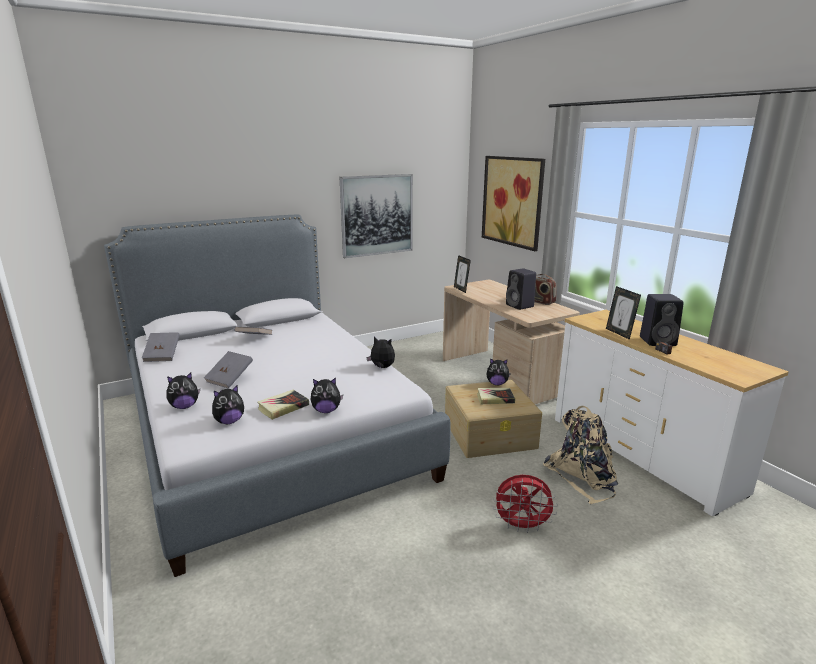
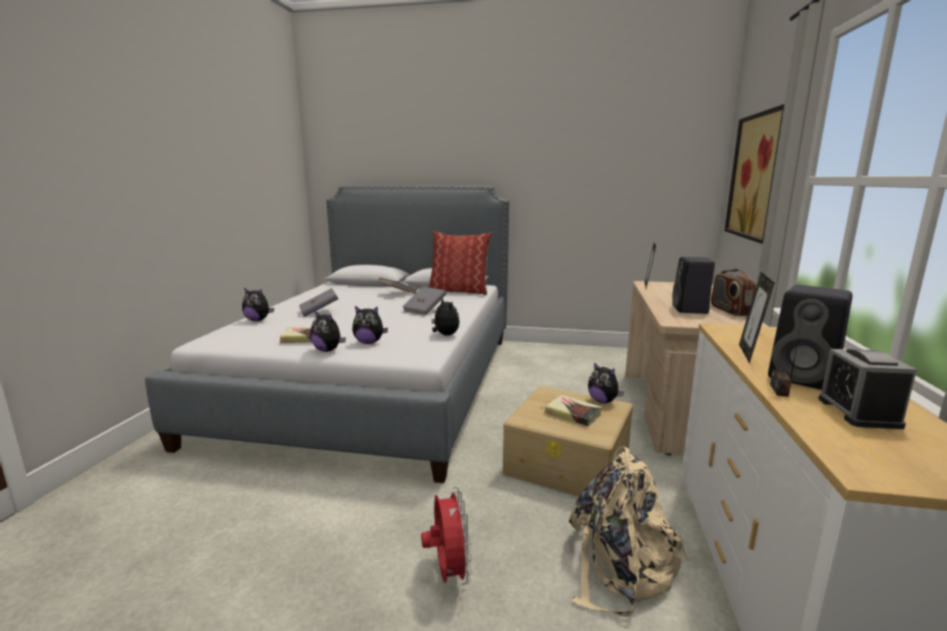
camera: 40 degrees right, 5 degrees down
grey book [142,332,180,362] -> grey book moved to [403,287,446,315]
plush toy [212,385,244,424] -> plush toy moved to [352,306,388,344]
picture [339,174,413,258] -> none
red fan [493,475,558,533] -> red fan turned 150 degrees counterclockwise [421,487,472,585]
none -> pillow [428,231,493,295]
none -> alarm clock [819,349,917,429]

